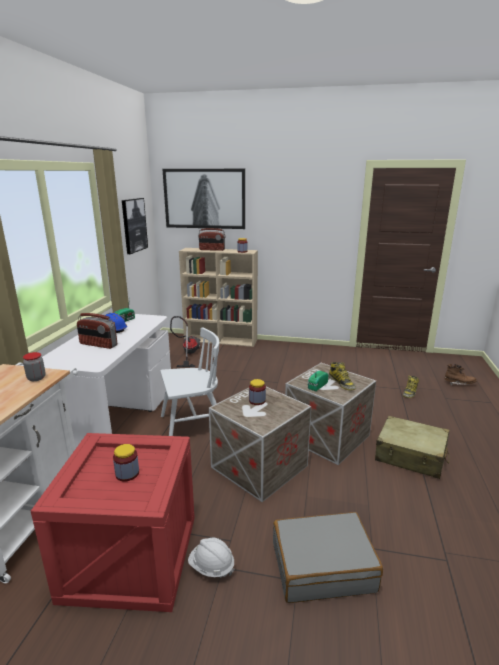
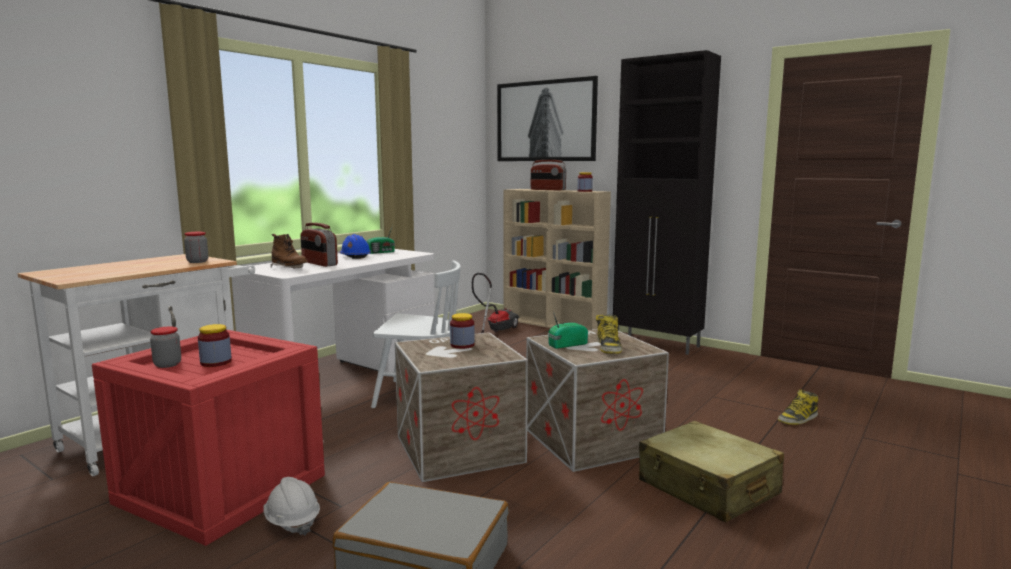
camera: 25 degrees right, 10 degrees down
picture [122,198,148,254] -> none
brown boot [444,364,477,385] -> brown boot moved to [270,234,308,269]
none -> jar [150,326,181,368]
none -> black cabinet [613,50,721,355]

